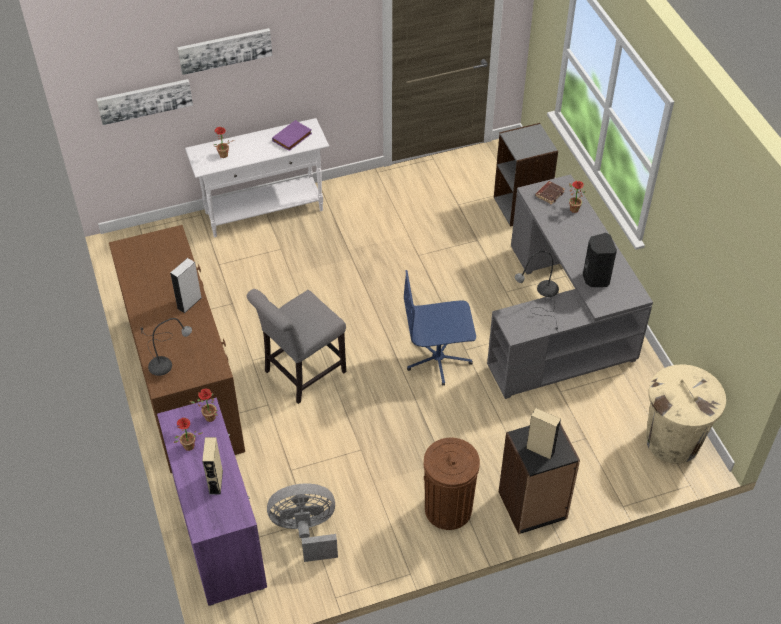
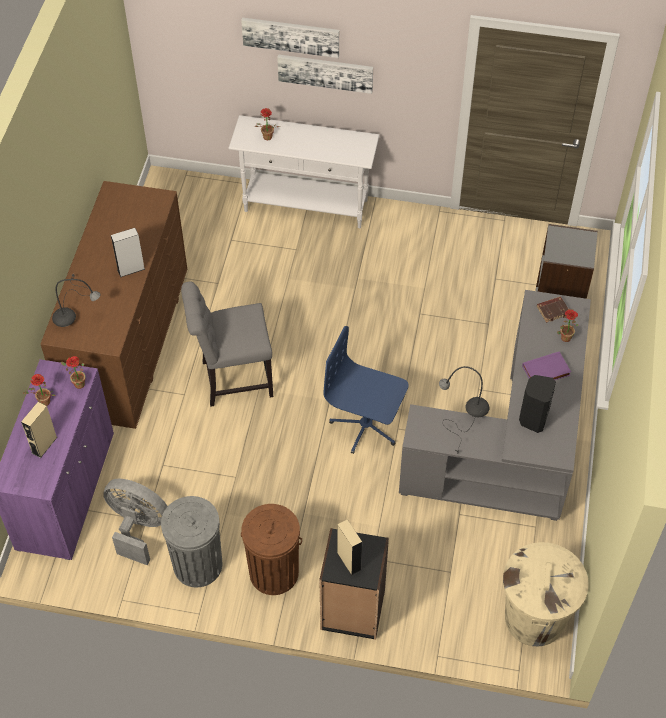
camera: 30 degrees right, 5 degrees up
picture [96,79,193,125] -> picture moved to [277,54,373,94]
purple book [272,120,312,151] -> purple book moved to [522,351,571,380]
none -> grey trash can [161,496,222,587]

